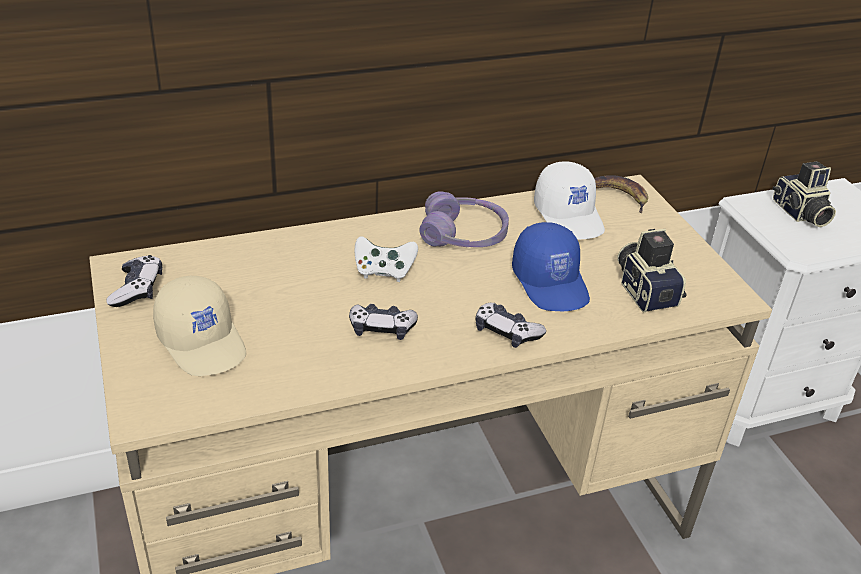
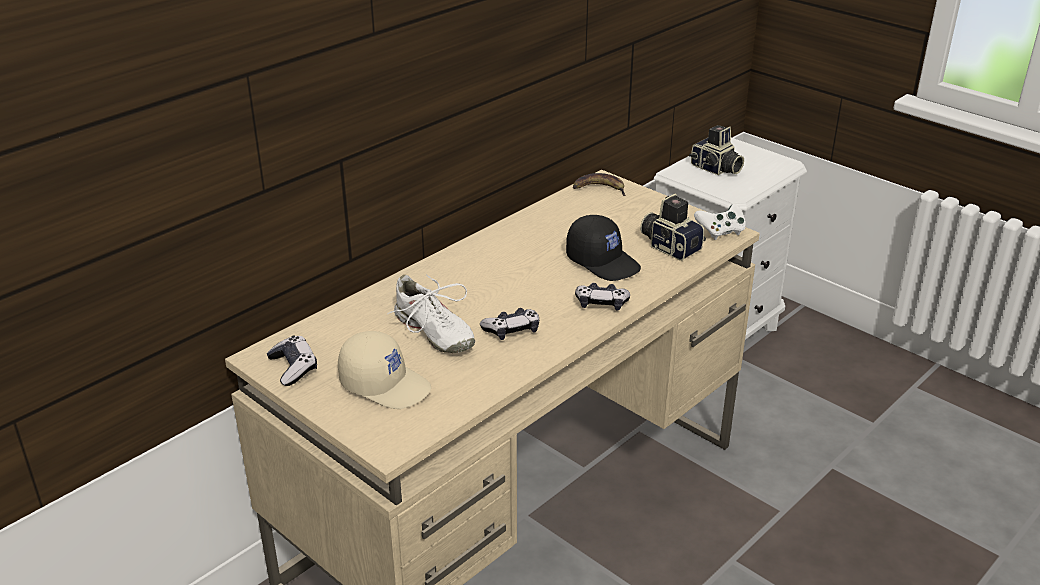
camera: 25 degrees left, 5 degrees down
white game controller [355,236,418,282] -> white game controller moved to [694,204,746,240]
purple headphones [419,191,509,247] -> none
blue cap [512,222,590,311] -> black cap [566,215,641,281]
white cap [534,162,605,239] -> none
none -> white shoe [388,274,475,353]

